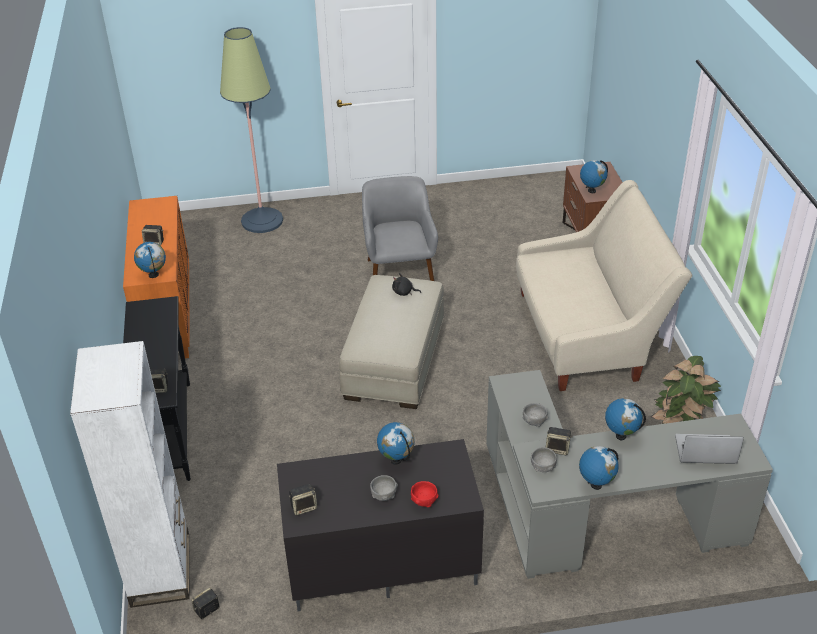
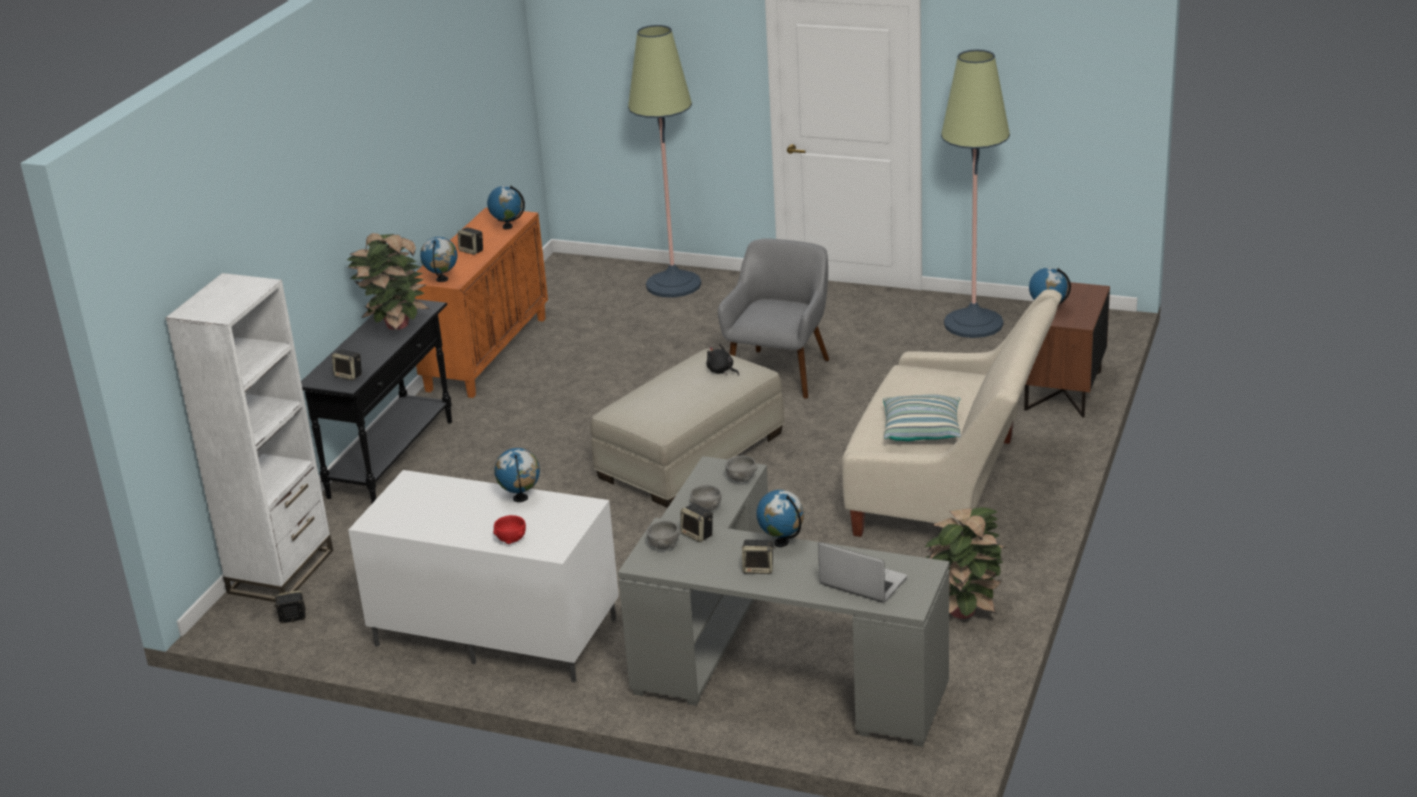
camera: 30 degrees right, 10 degrees down
black tv stand [277,439,484,611] -> white tv stand [348,470,619,682]
speaker [289,484,317,516] -> speaker moved to [742,540,775,574]
grey bowl [370,475,398,501] -> grey bowl moved to [725,456,757,482]
globe [579,446,619,490] -> globe moved to [487,186,525,229]
none -> potted plant [347,233,430,331]
none -> pillow [883,394,961,441]
none -> floor lamp [941,50,1010,338]

